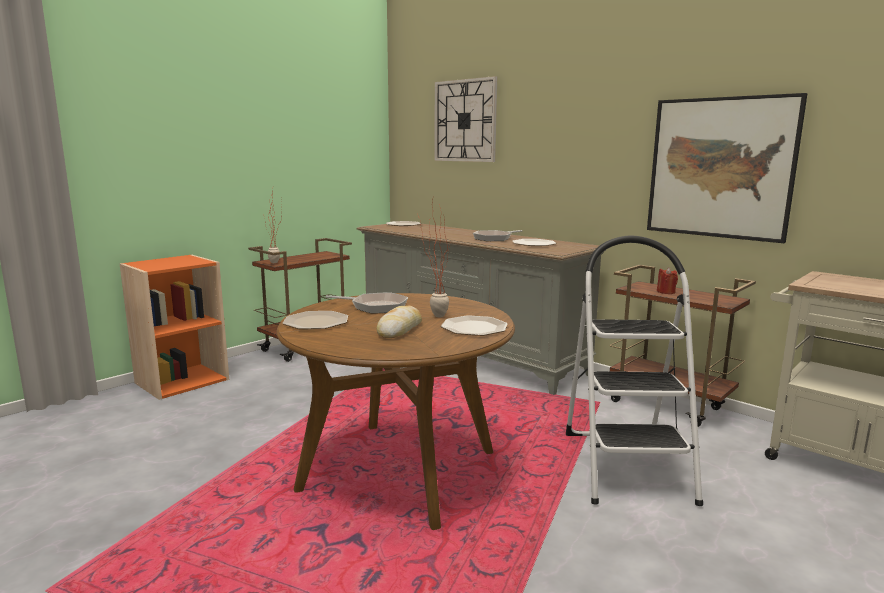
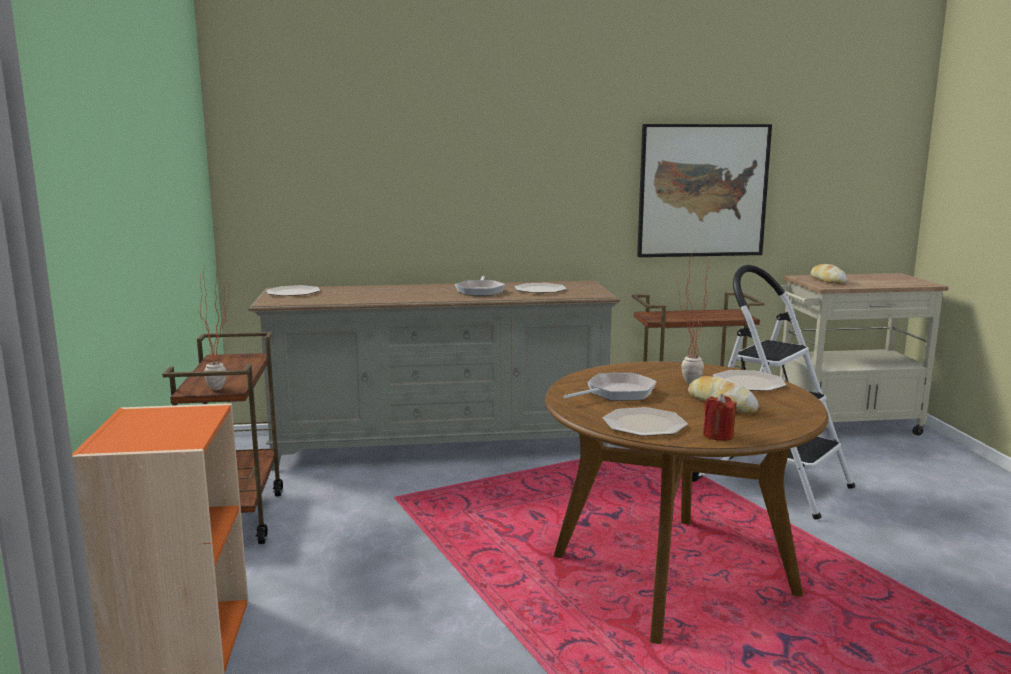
camera: 50 degrees left, 0 degrees up
wall clock [434,76,497,162] -> none
red candle [657,267,678,294] -> red candle moved to [703,394,737,441]
none -> bread [810,264,847,284]

